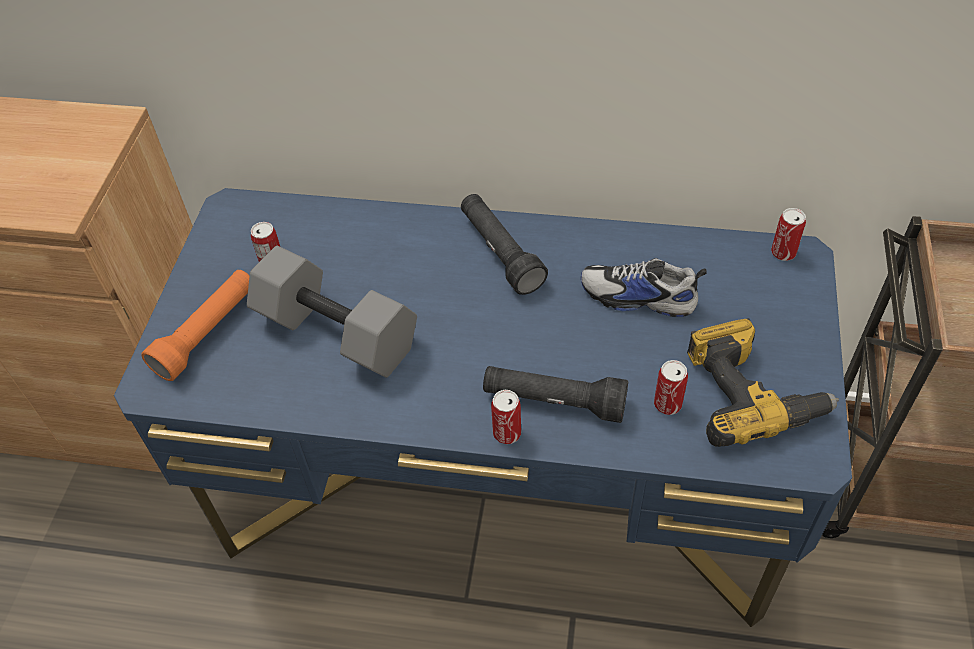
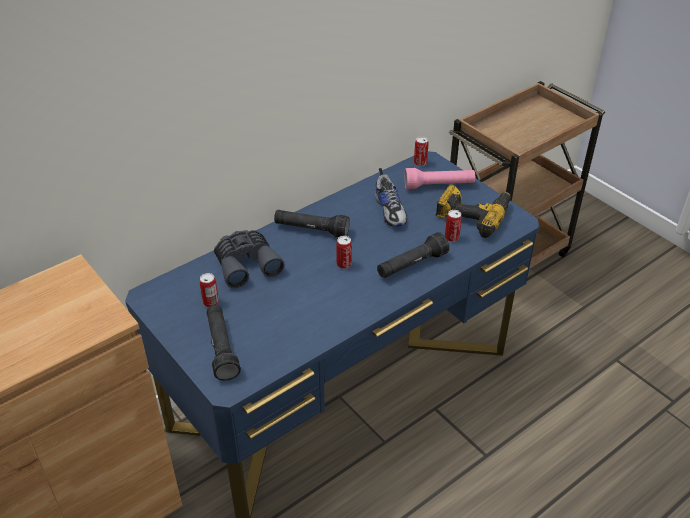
camera: 50 degrees left, 10 degrees down
orange flashlight [141,270,250,381] -> black flashlight [206,305,241,380]
grey dumbbell [247,246,417,378] -> none
can [491,390,521,444] -> can moved to [336,236,352,269]
shoe [581,258,706,317] -> shoe turned 75 degrees counterclockwise [375,168,407,227]
none -> grey binoculars [214,230,285,288]
none -> pink flashlight [405,168,475,189]

